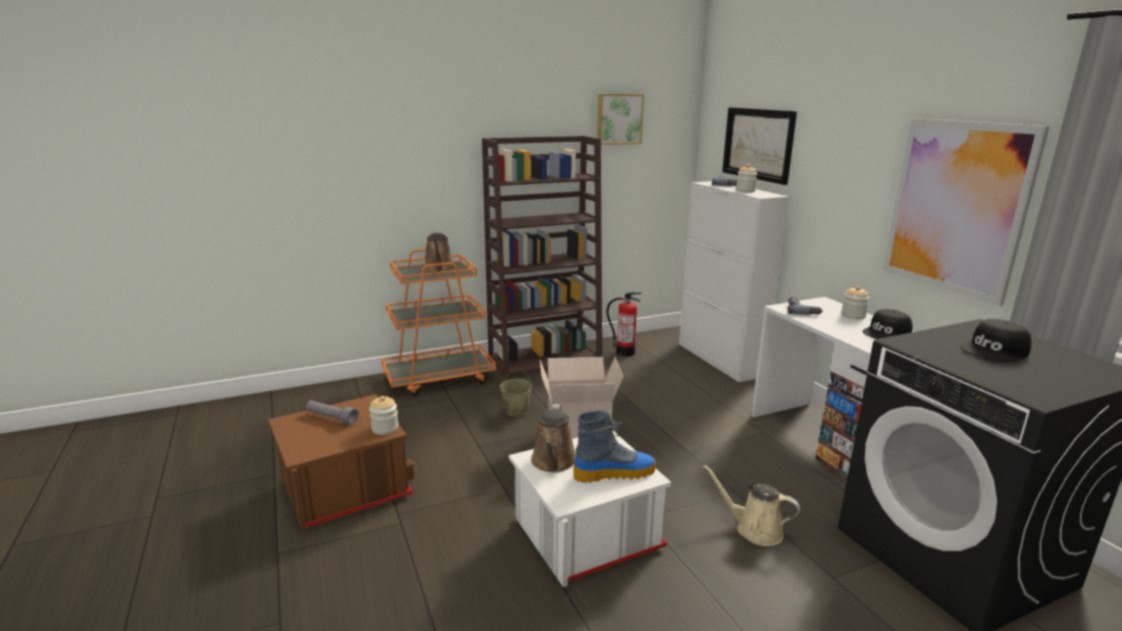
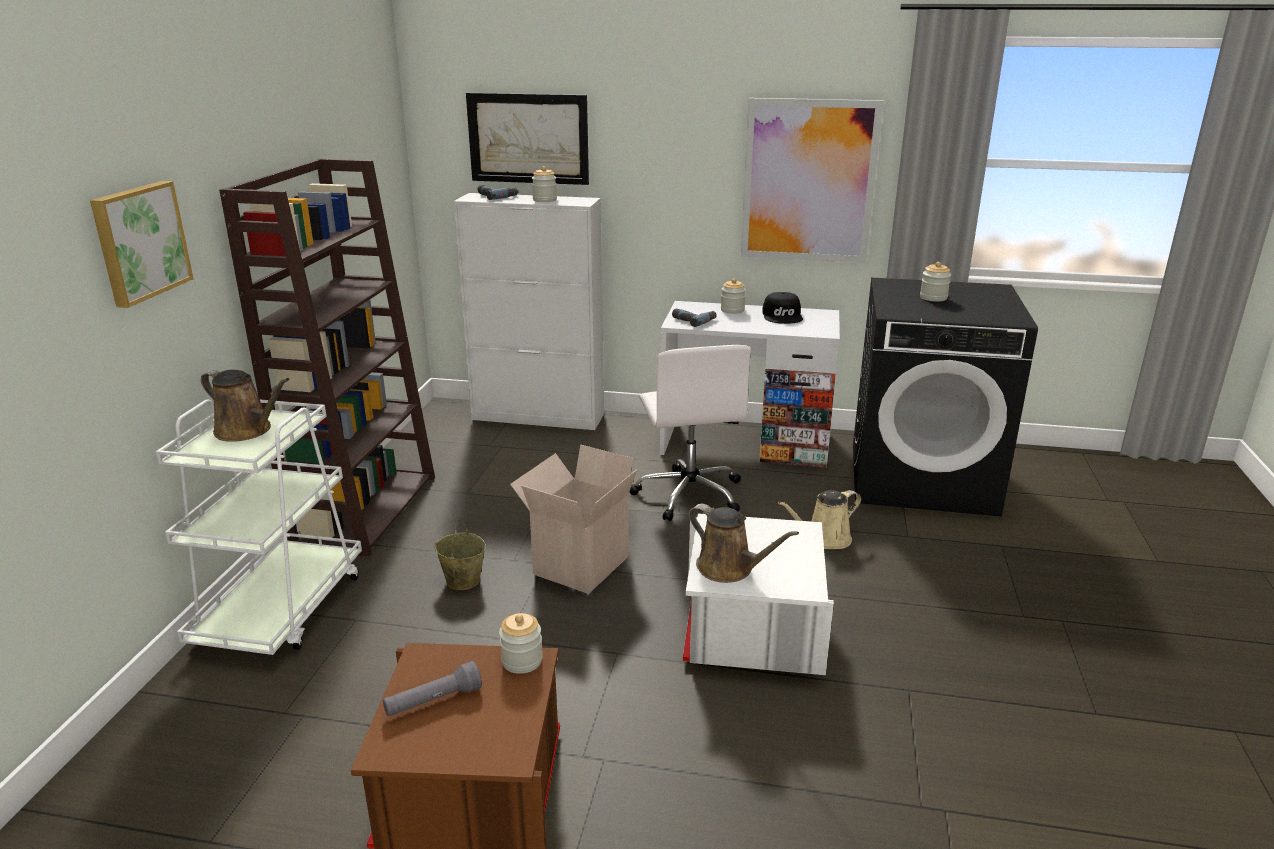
camera: 55 degrees left, 5 degrees up
orange cart [381,249,496,396] -> white cart [156,399,362,655]
boot [573,411,656,483] -> none
picture [597,94,644,145] -> picture moved to [90,181,194,308]
fire extinguisher [606,292,642,357] -> none
black cap [960,319,1031,362] -> jar [920,262,951,302]
none -> white office chair [629,345,751,521]

